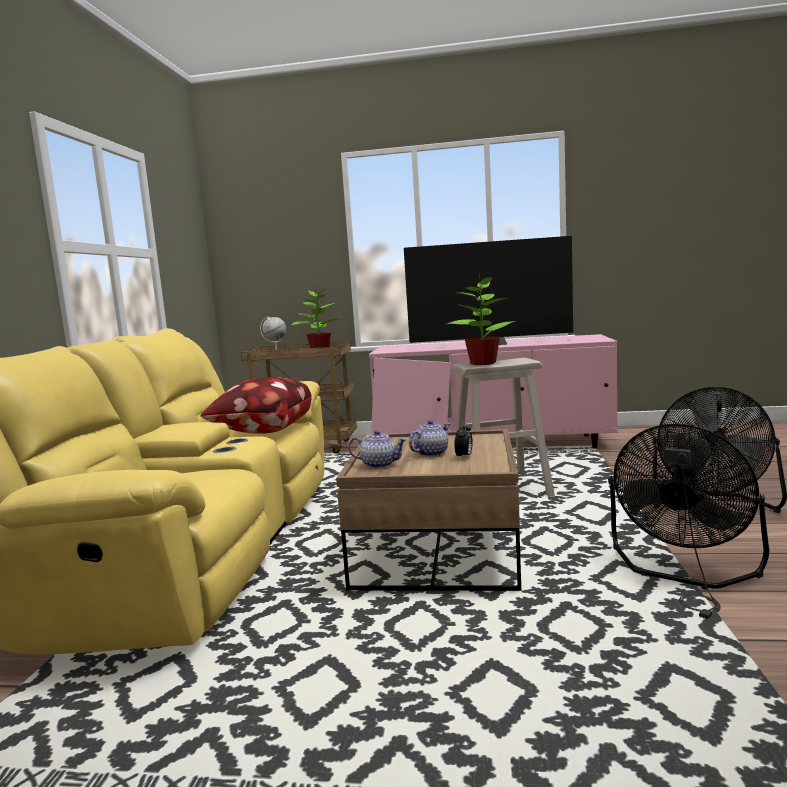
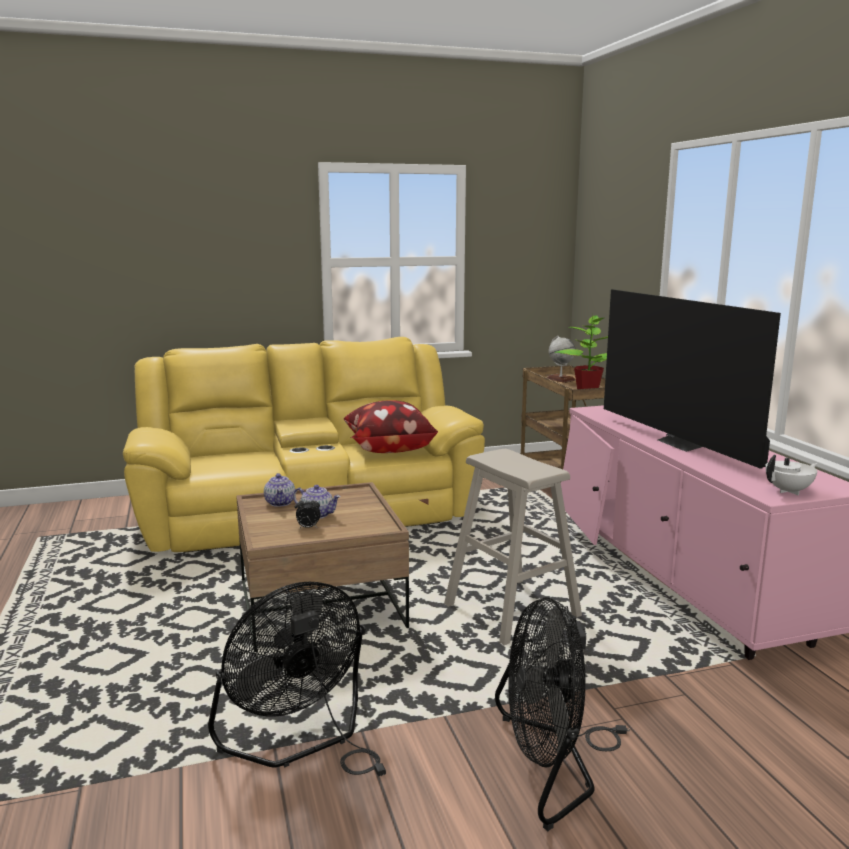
camera: 65 degrees right, 5 degrees up
potted plant [447,273,516,365] -> none
black fan [608,424,769,619] -> black fan turned 135 degrees counterclockwise [208,582,386,776]
none -> white teapot [765,455,818,495]

